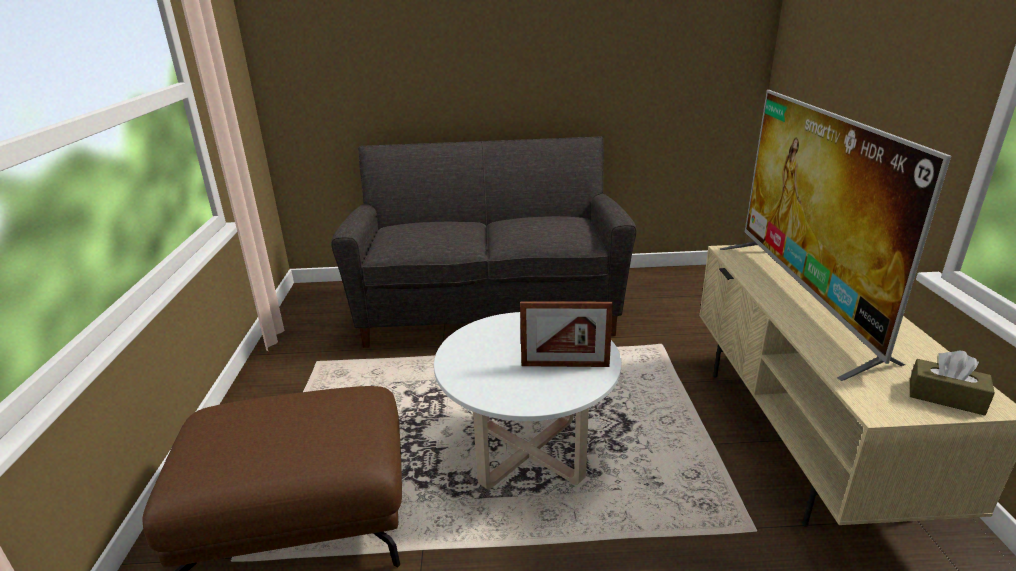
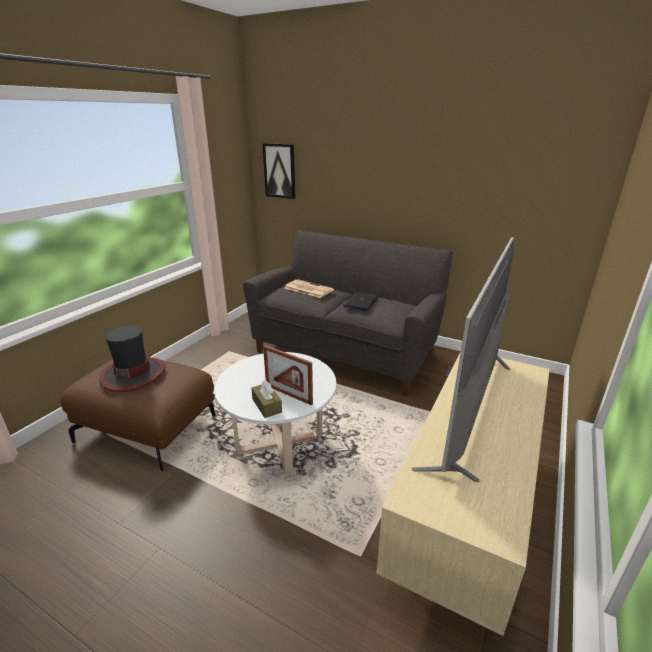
camera: 30 degrees right, 0 degrees up
brown tissue box [910,351,995,416] -> brown tissue box moved to [251,380,282,418]
none -> hat [99,326,166,392]
none -> picture [262,143,295,199]
none -> newspaper [284,279,334,298]
none -> laptop [343,292,379,311]

